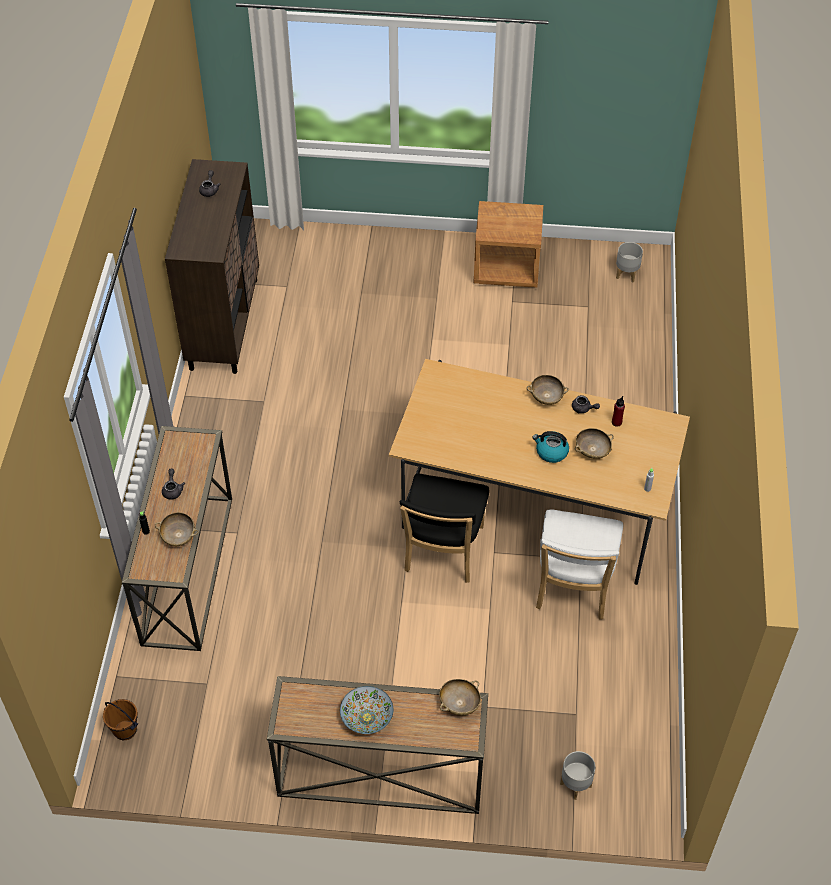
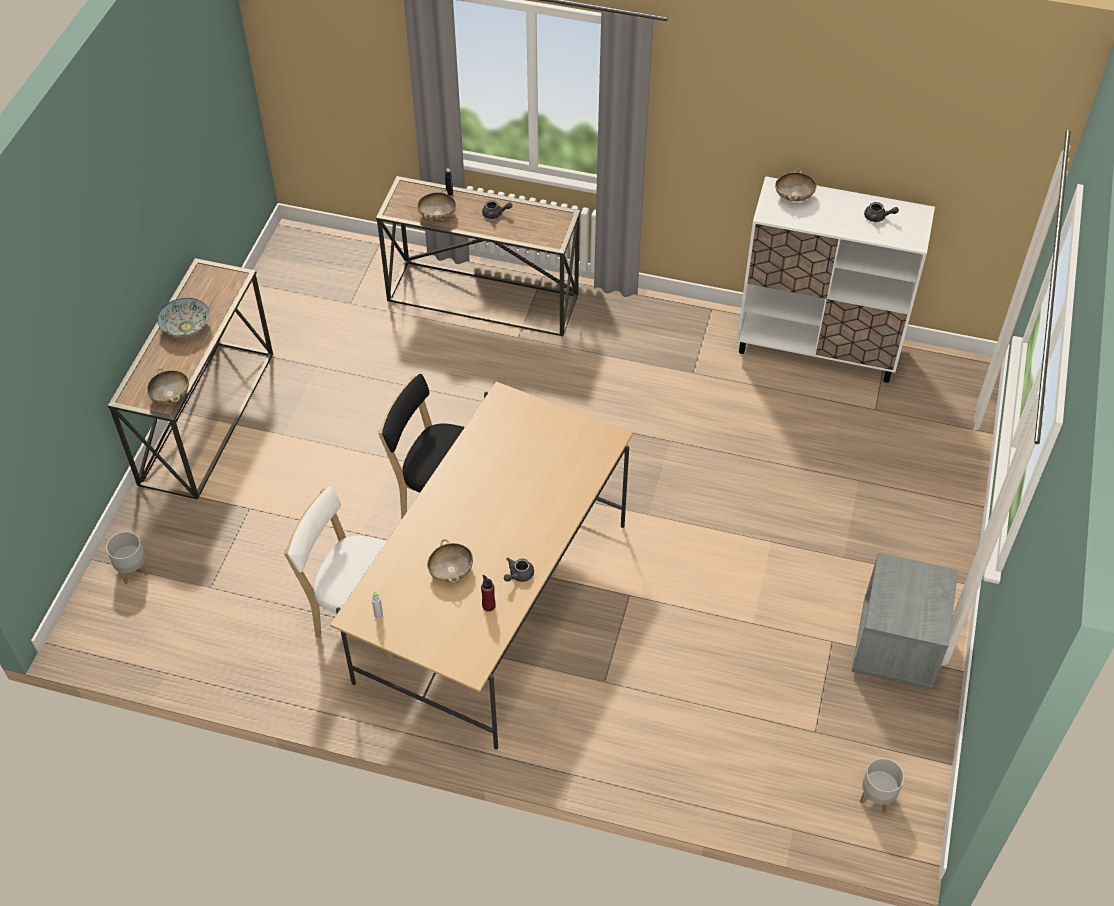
camera: 100 degrees right, 0 degrees up
brown bucket [103,699,138,740] -> none
brown cabinet [165,159,259,374] -> white cabinet [737,176,935,383]
brown nightstand [473,201,543,287] -> grey nightstand [852,553,958,690]
beige bowl [526,375,569,405] -> beige bowl moved to [775,169,816,201]
kettle [533,431,569,463] -> none

